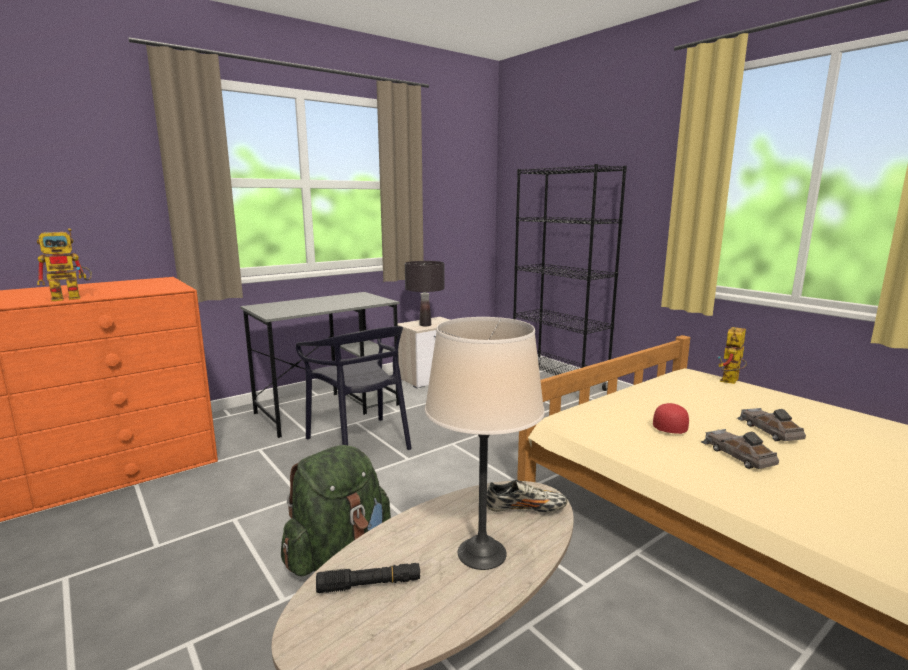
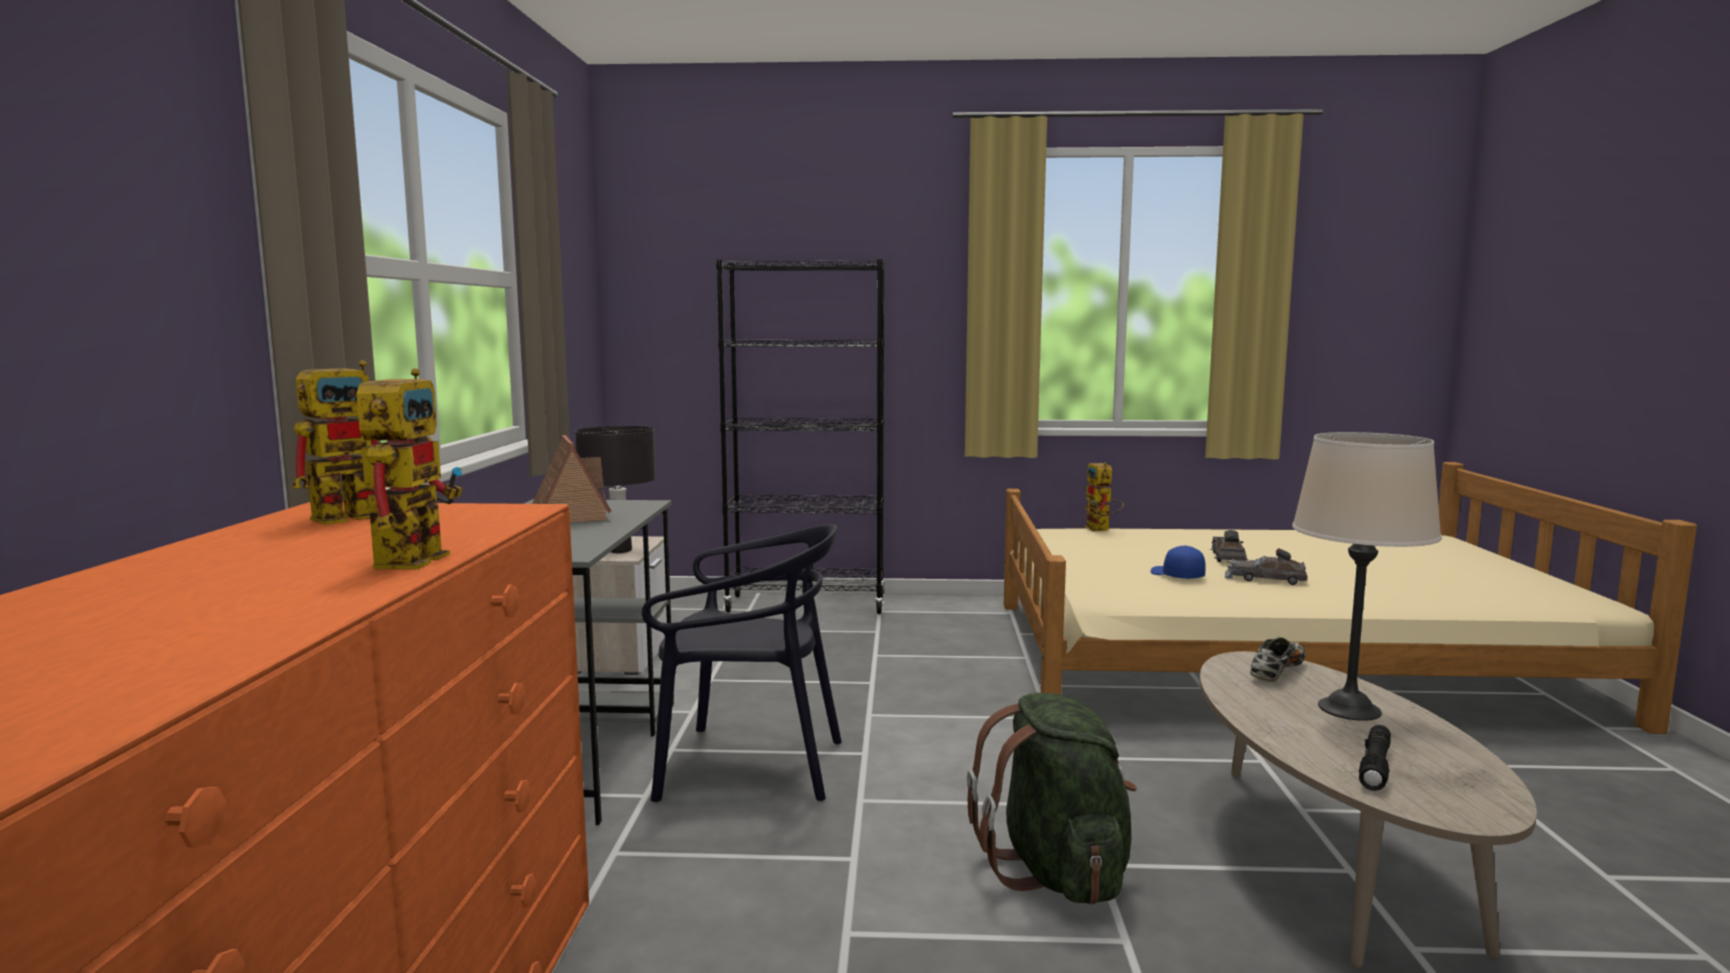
camera: 50 degrees left, 5 degrees down
red cap [653,403,689,434] -> blue cap [1151,546,1206,579]
grey toy car [737,408,806,441] -> grey toy car turned 75 degrees clockwise [1210,530,1249,562]
none -> toy robot [293,360,378,525]
none -> toy house [532,435,611,523]

